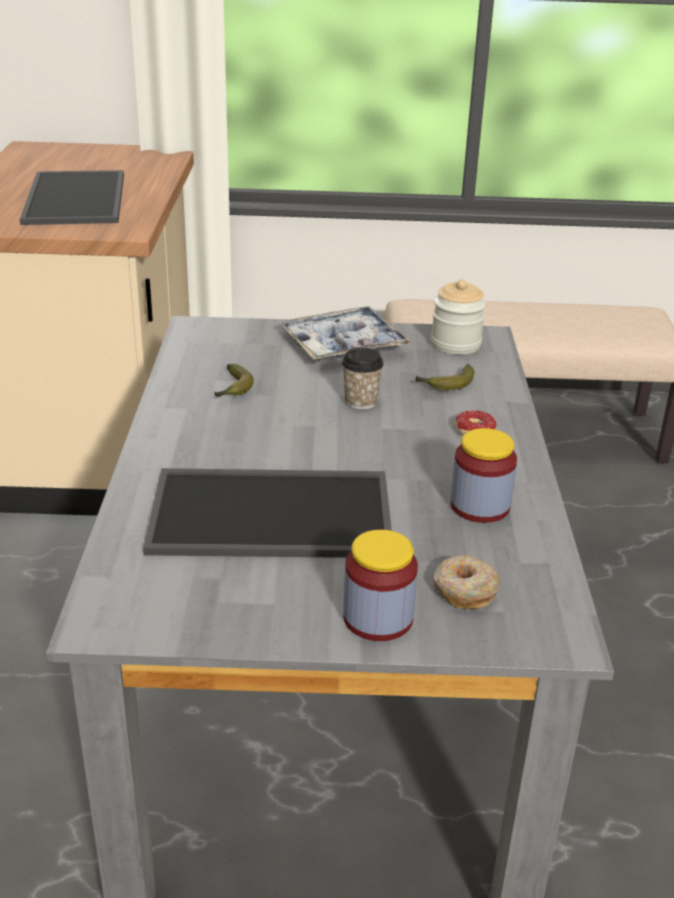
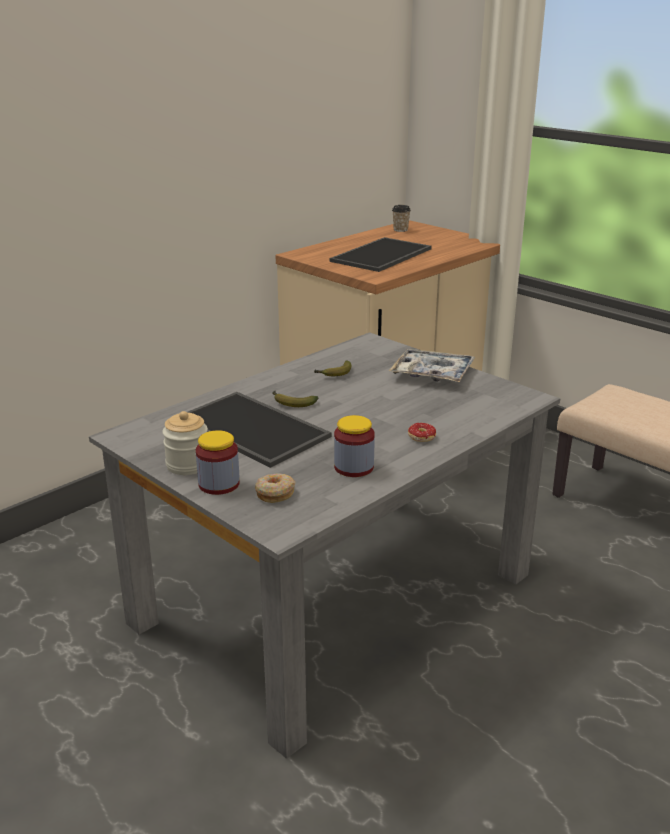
camera: 45 degrees right, 5 degrees down
cup [342,348,384,409] -> cup moved to [392,205,411,232]
banana [415,364,474,390] -> banana moved to [272,391,319,407]
jar [431,279,486,355] -> jar moved to [162,411,208,475]

